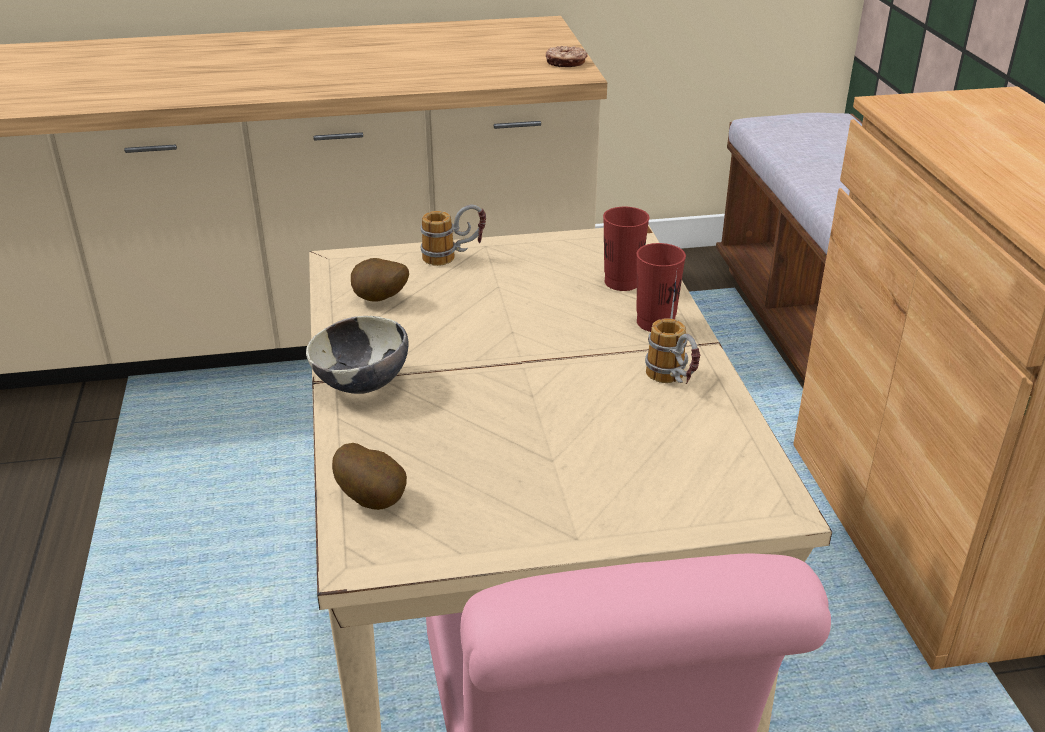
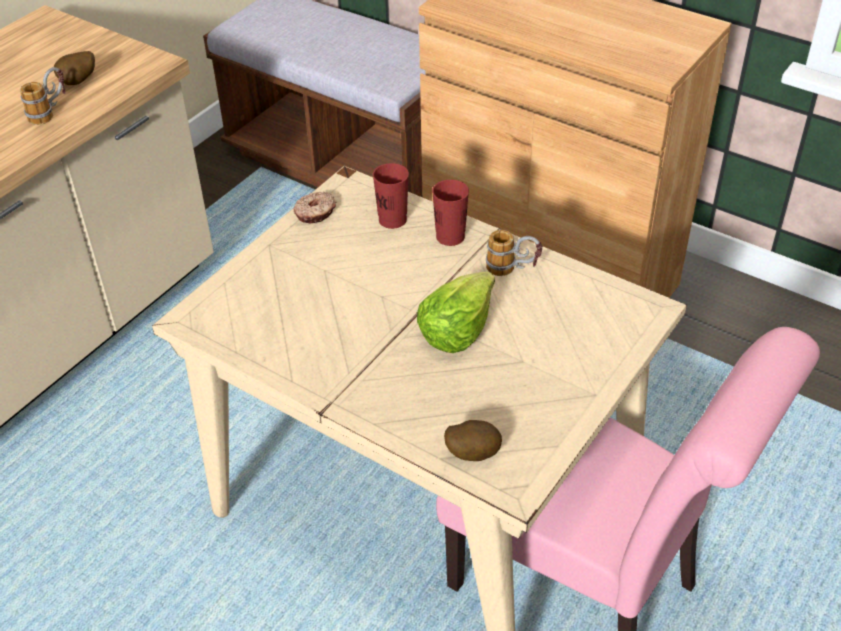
camera: 45 degrees left, 10 degrees up
bowl [306,316,409,394] -> none
potato [351,258,409,302] -> potato moved to [54,51,95,85]
mug [420,205,486,266] -> mug moved to [20,67,65,125]
donut [546,46,587,67] -> donut moved to [293,192,336,223]
none -> lettuce [417,272,495,353]

